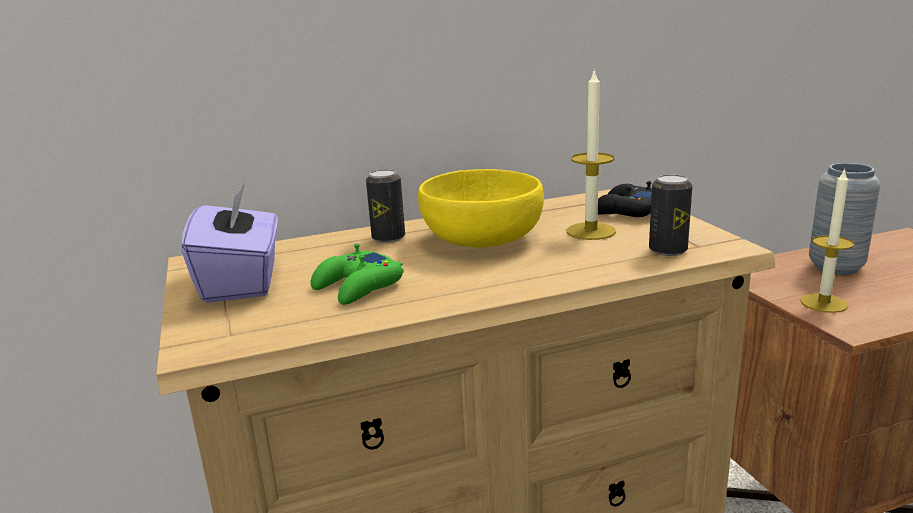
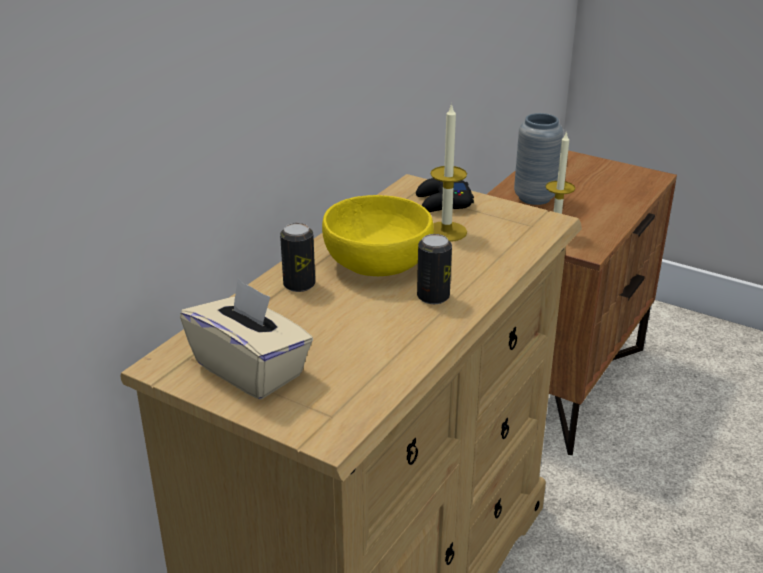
camera: 40 degrees left, 10 degrees up
purple tissue box [182,183,278,303] -> beige tissue box [180,278,313,400]
green game controller [311,244,404,305] -> none
can [649,175,693,256] -> can moved to [417,234,452,304]

